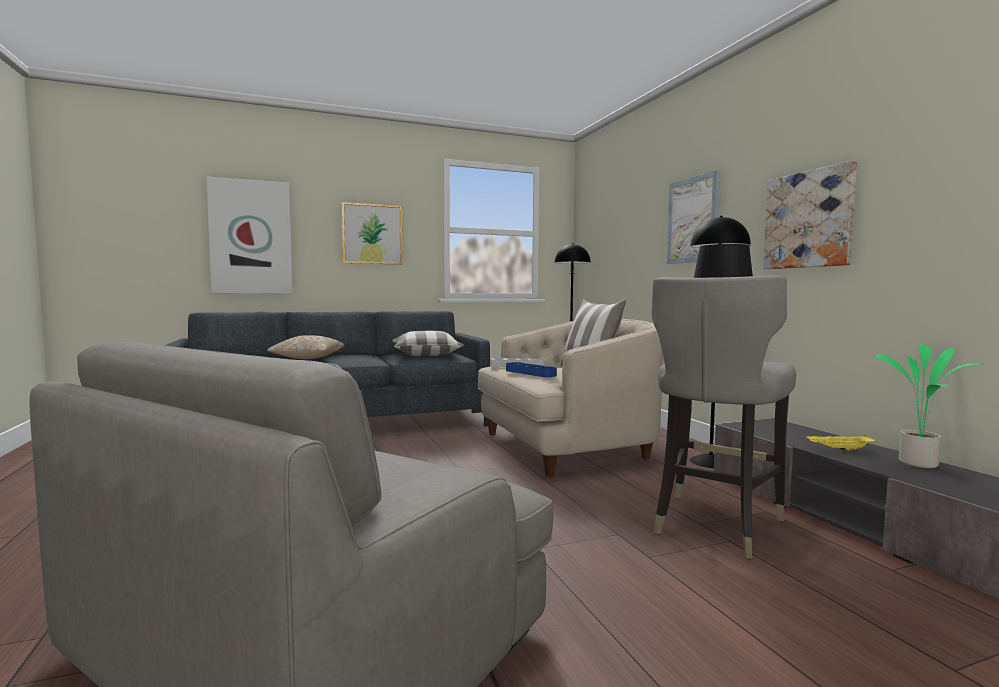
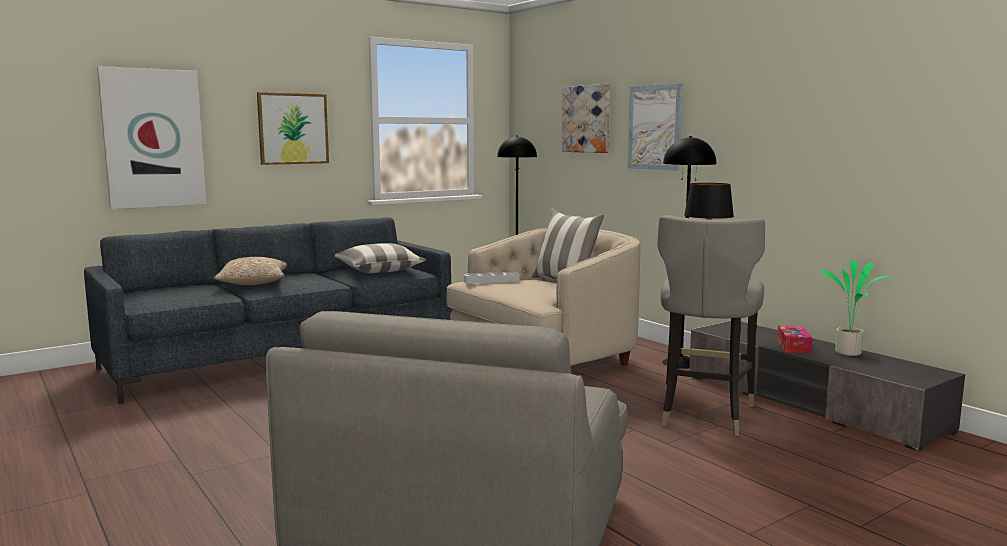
camera: 15 degrees left, 5 degrees up
blue tray [506,362,557,377] -> none
picture [763,161,857,269] -> picture moved to [562,84,610,153]
yellow tray [806,435,876,451] -> tissue box [777,325,812,354]

